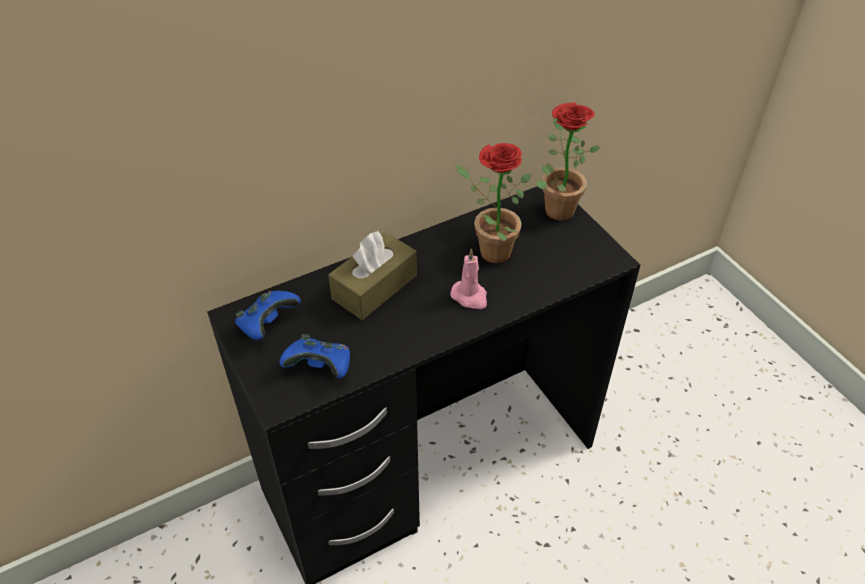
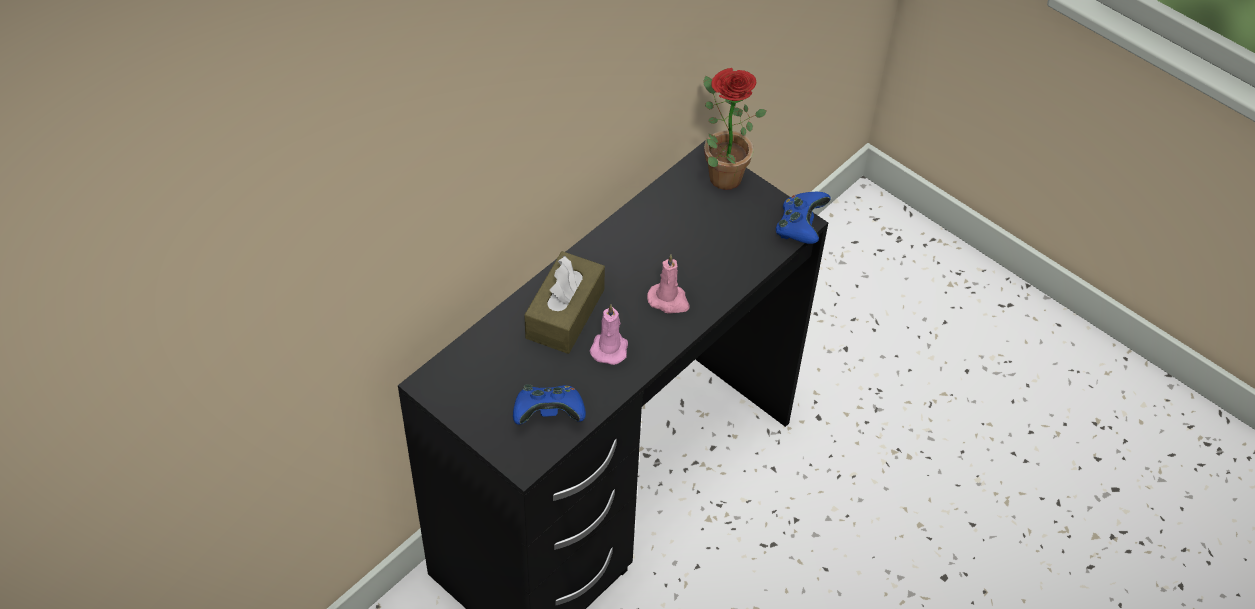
camera: 20 degrees left, 5 degrees up
blue game controller [235,291,301,340] -> blue game controller moved to [776,192,831,244]
potted plant [456,143,531,263] -> none
none -> pink candle [590,304,628,365]

